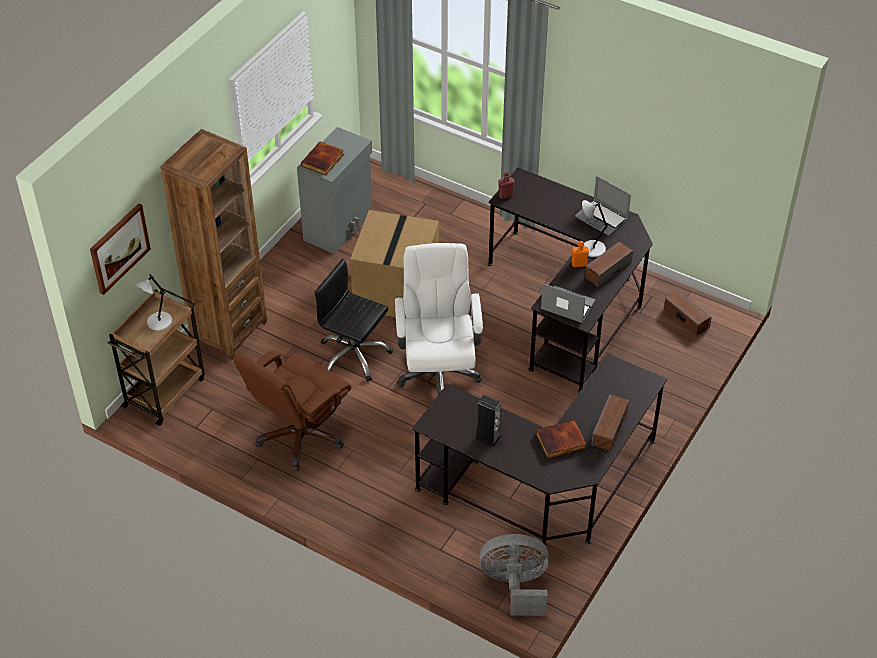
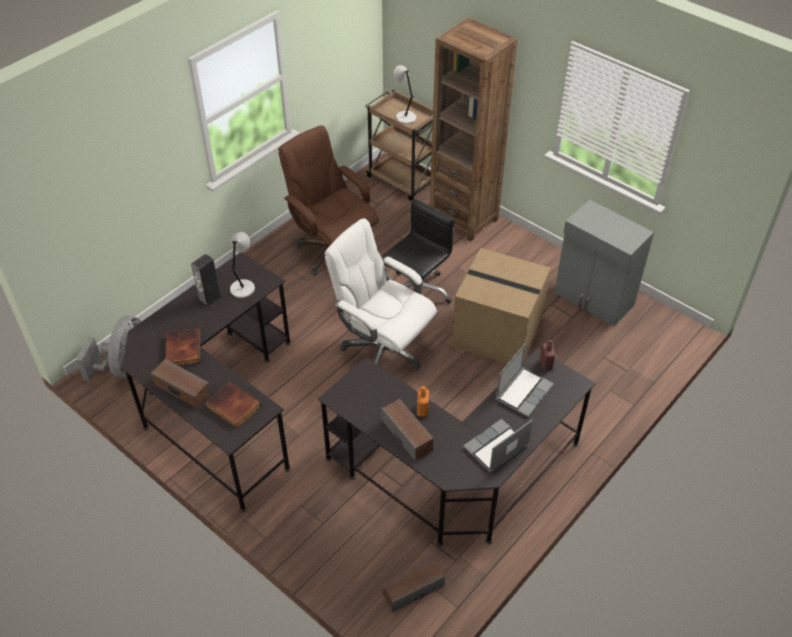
camera: 100 degrees right, 0 degrees up
picture [90,204,151,295] -> none
book [301,142,344,175] -> book moved to [205,381,261,428]
white office chair [395,243,483,395] -> white office chair turned 150 degrees counterclockwise [324,218,437,370]
laptop [541,283,595,323] -> laptop moved to [495,343,554,417]
grey table lamp [582,200,608,257] -> grey table lamp moved to [230,232,255,298]

